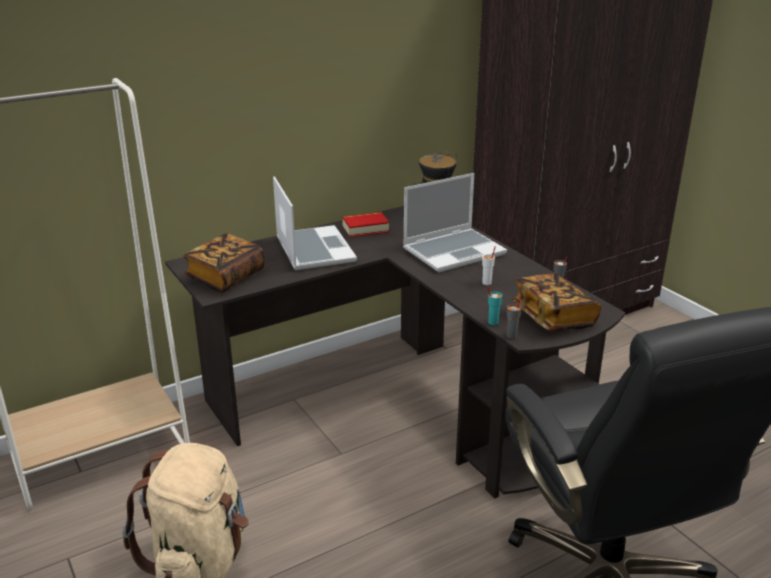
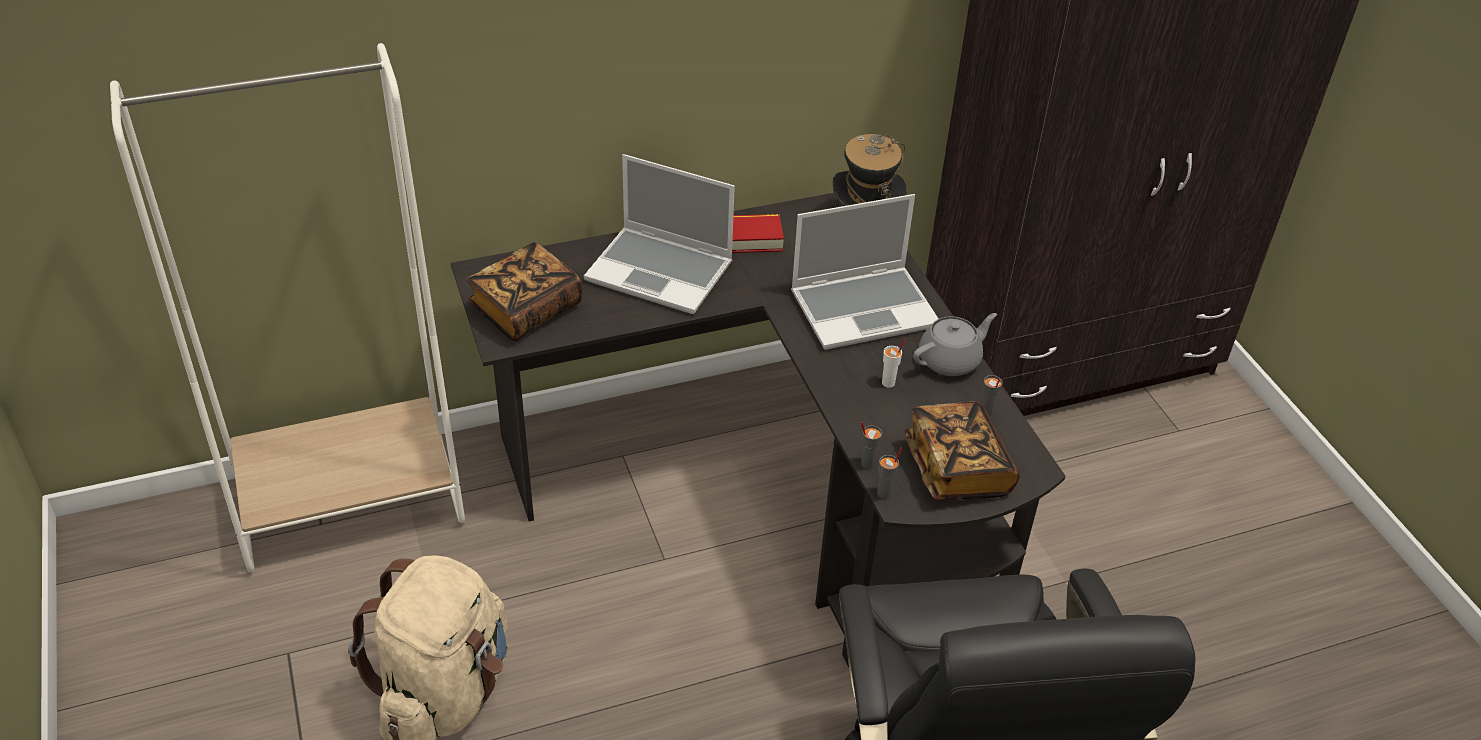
camera: 10 degrees right, 15 degrees up
laptop [273,176,357,270] -> laptop turned 120 degrees clockwise [584,154,735,314]
turquoise cup [488,287,502,325] -> grey cup [861,422,882,469]
none -> grey teapot [913,313,997,376]

